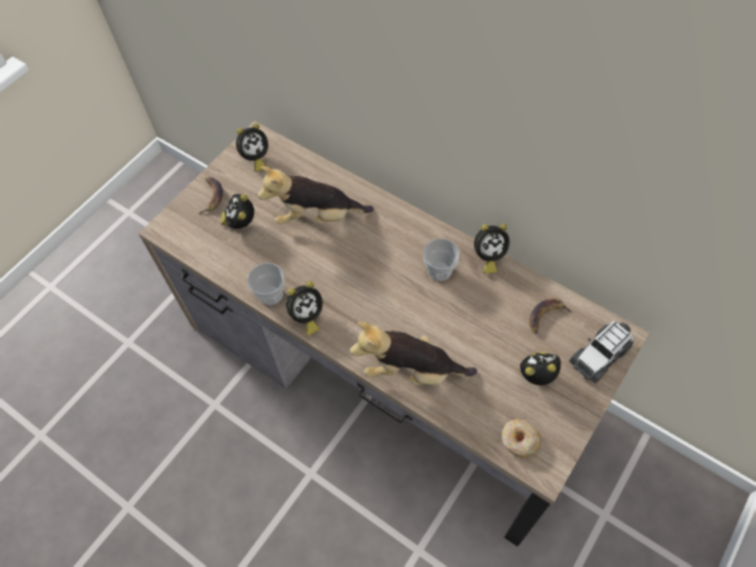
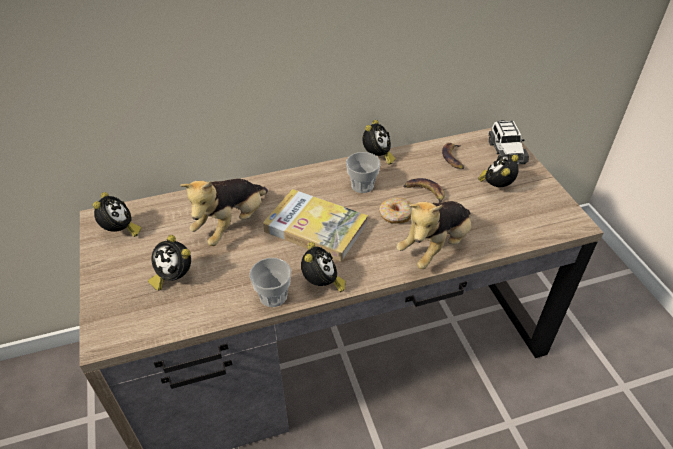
camera: 55 degrees left, 15 degrees down
banana [198,177,223,214] -> banana moved to [403,178,445,203]
donut [501,419,541,458] -> donut moved to [379,197,412,224]
none -> book [263,189,368,262]

